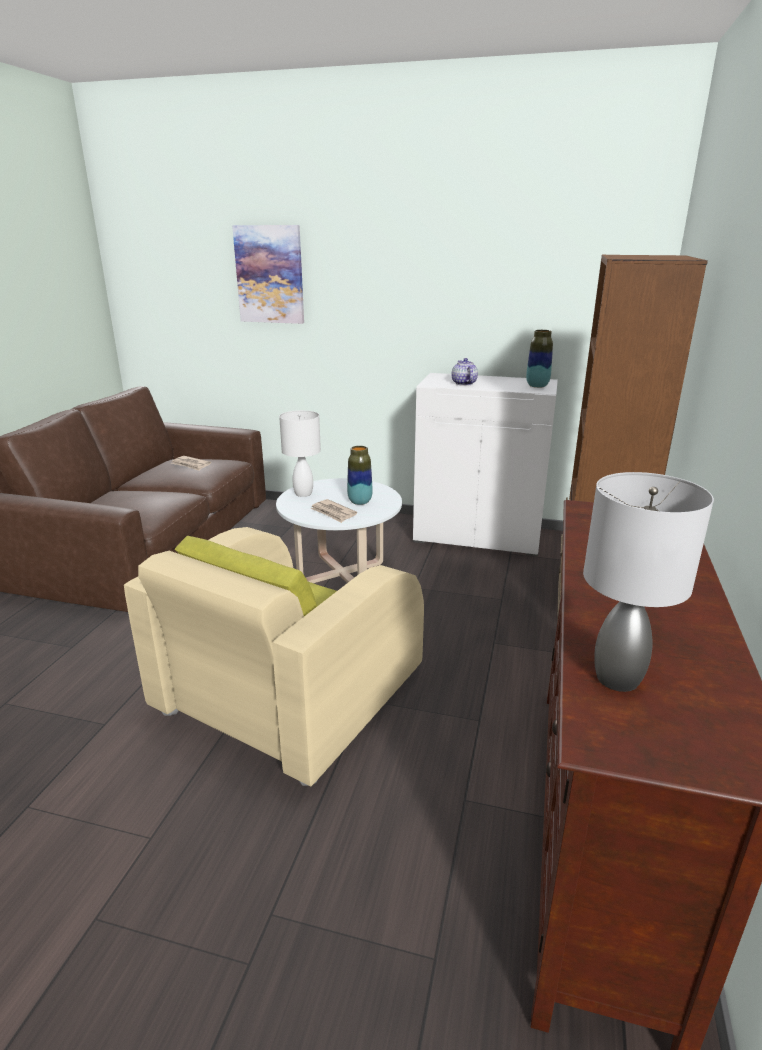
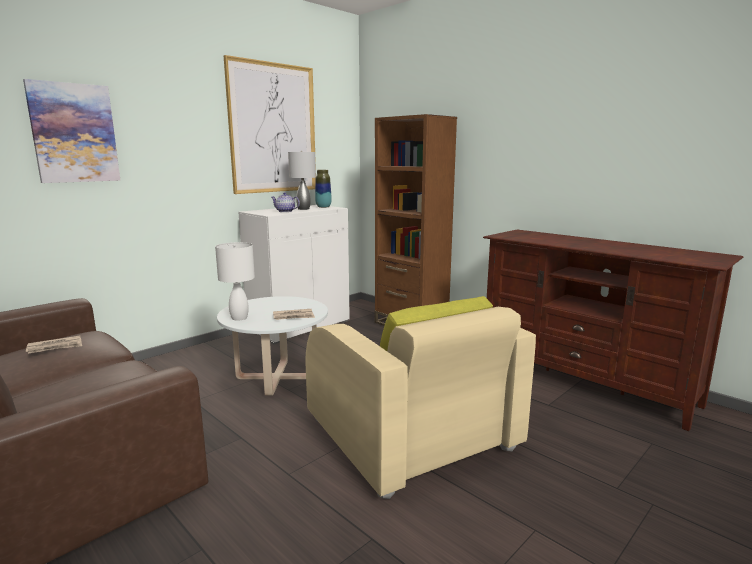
camera: 60 degrees left, 10 degrees down
vase [347,446,373,505] -> none
grey table lamp [583,472,714,692] -> grey table lamp moved to [288,151,316,210]
none -> picture [224,55,316,194]

